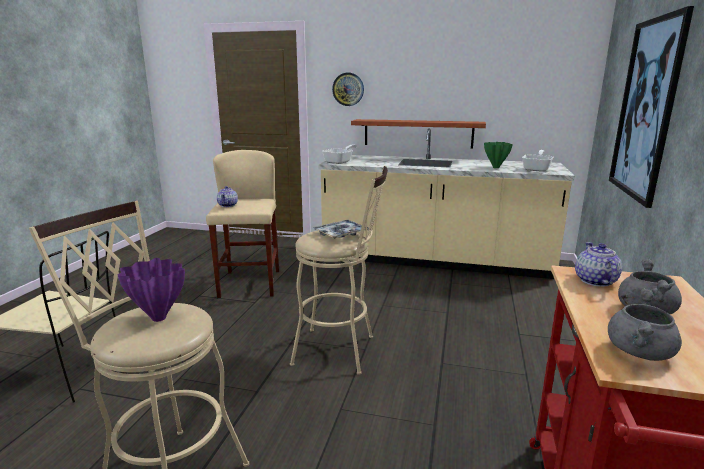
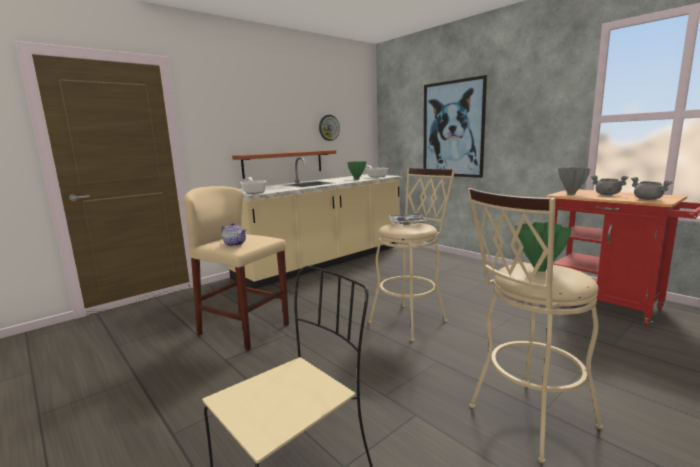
camera: 55 degrees left, 5 degrees down
purple vase [118,258,185,322] -> green vase [516,222,572,272]
wall clock [332,73,364,106] -> wall clock moved to [319,115,340,141]
teapot [575,242,622,287] -> grey vase [558,168,590,195]

